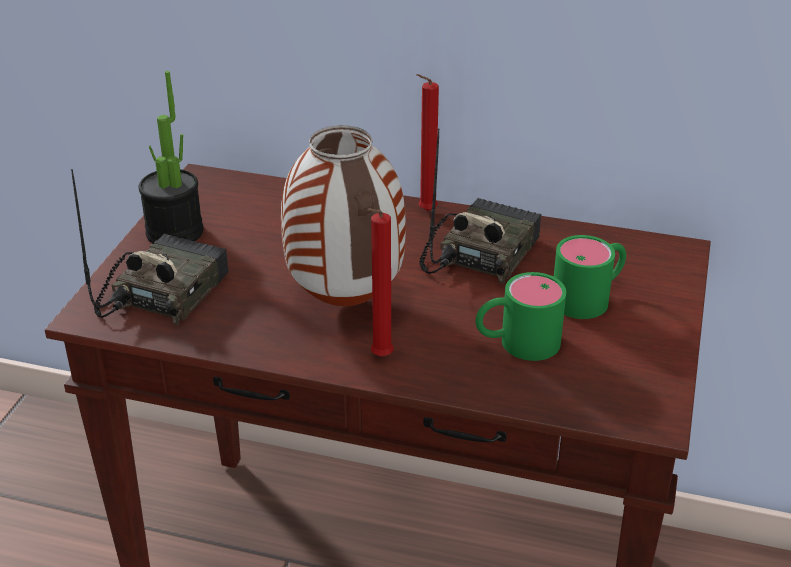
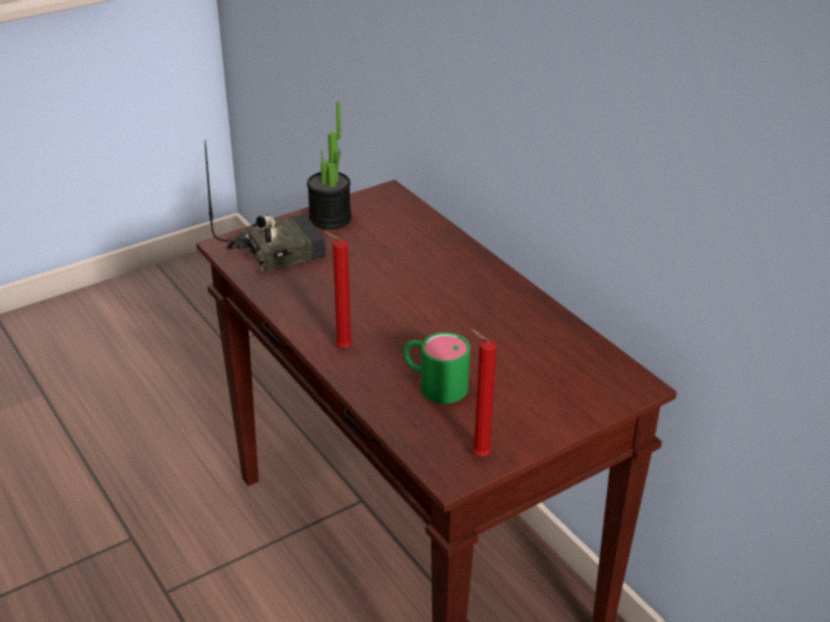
camera: 40 degrees right, 0 degrees up
vase [281,125,406,306] -> none
red candle [416,74,439,211] -> red candle moved to [471,329,496,456]
radio [419,129,541,283] -> none
green mug [554,235,626,319] -> none

